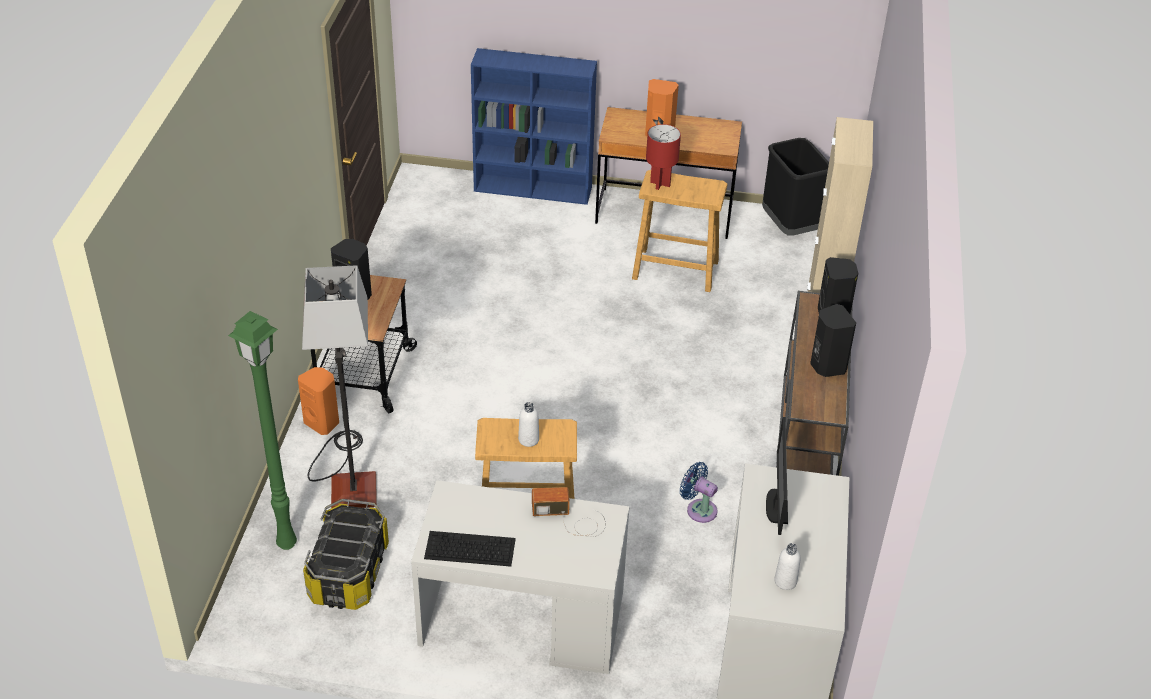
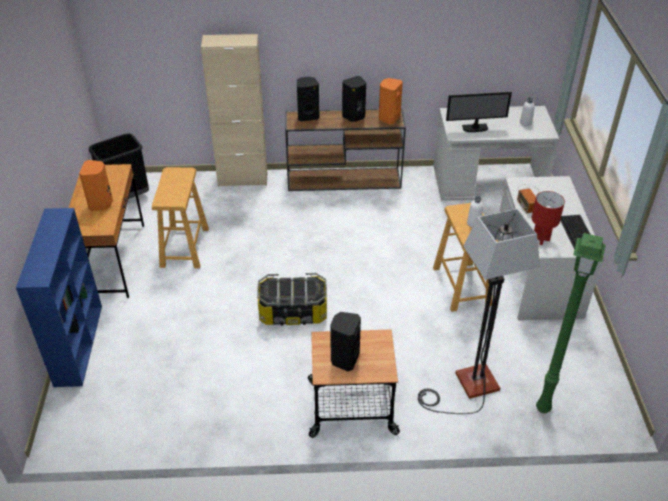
camera: 100 degrees left, 0 degrees up
orange speaker [298,367,339,435] -> orange speaker moved to [379,78,403,124]
storage box [303,499,389,610] -> storage box moved to [257,273,327,325]
red table lamp [646,124,681,190] -> red table lamp moved to [532,191,565,245]
blue fan [680,462,718,523] -> none

